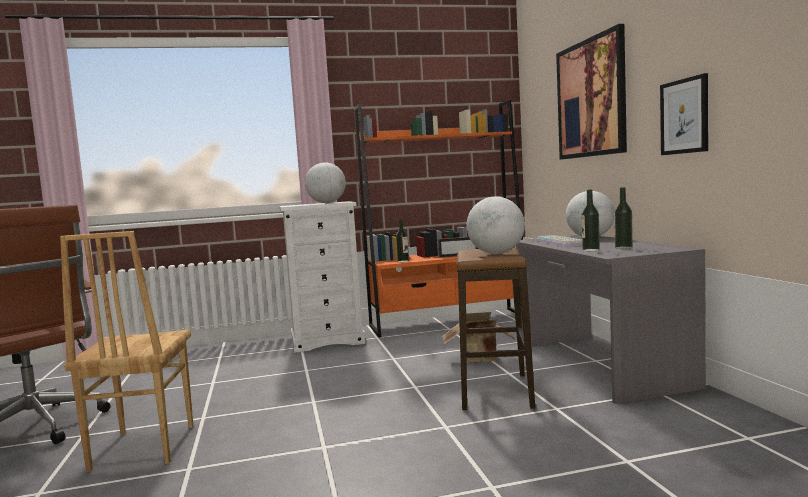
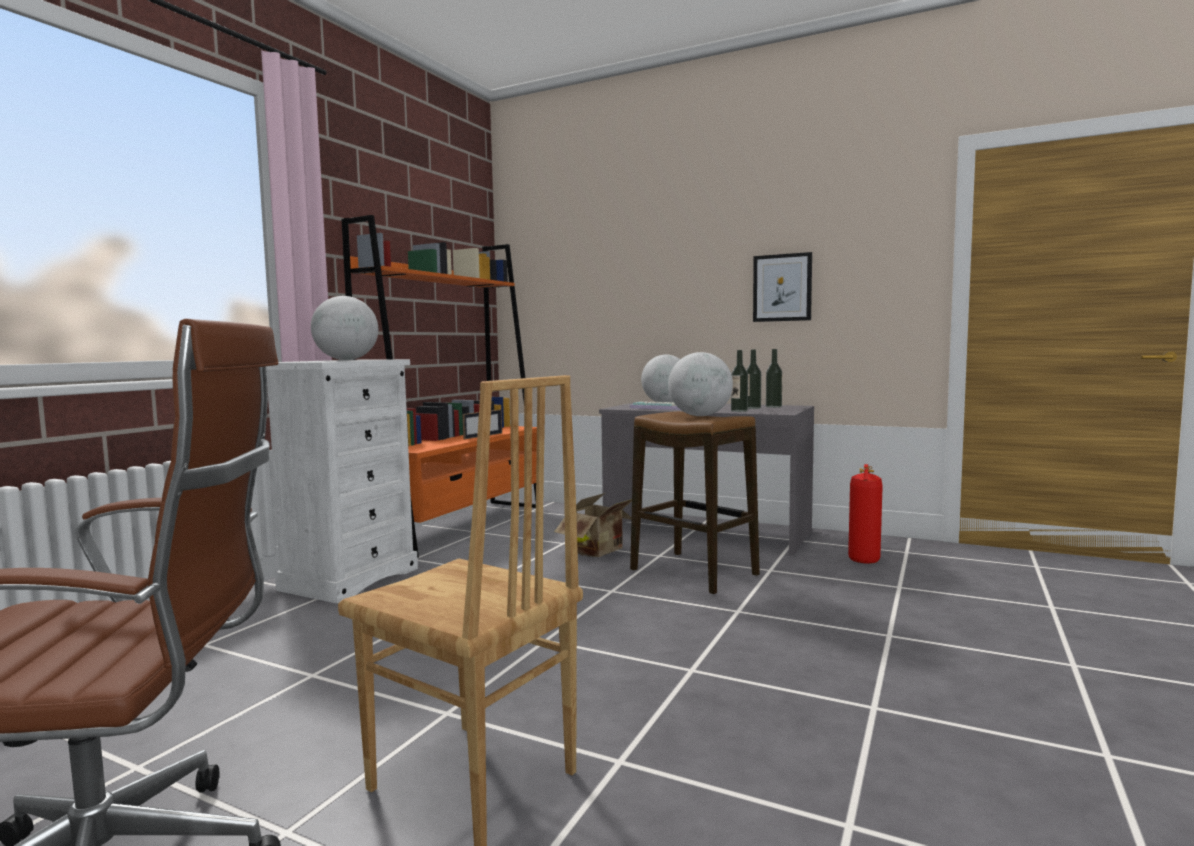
camera: 50 degrees left, 0 degrees up
bottle [396,219,409,262] -> bottle moved to [766,349,782,408]
picture [556,24,627,160] -> none
none -> fire extinguisher [848,464,883,564]

